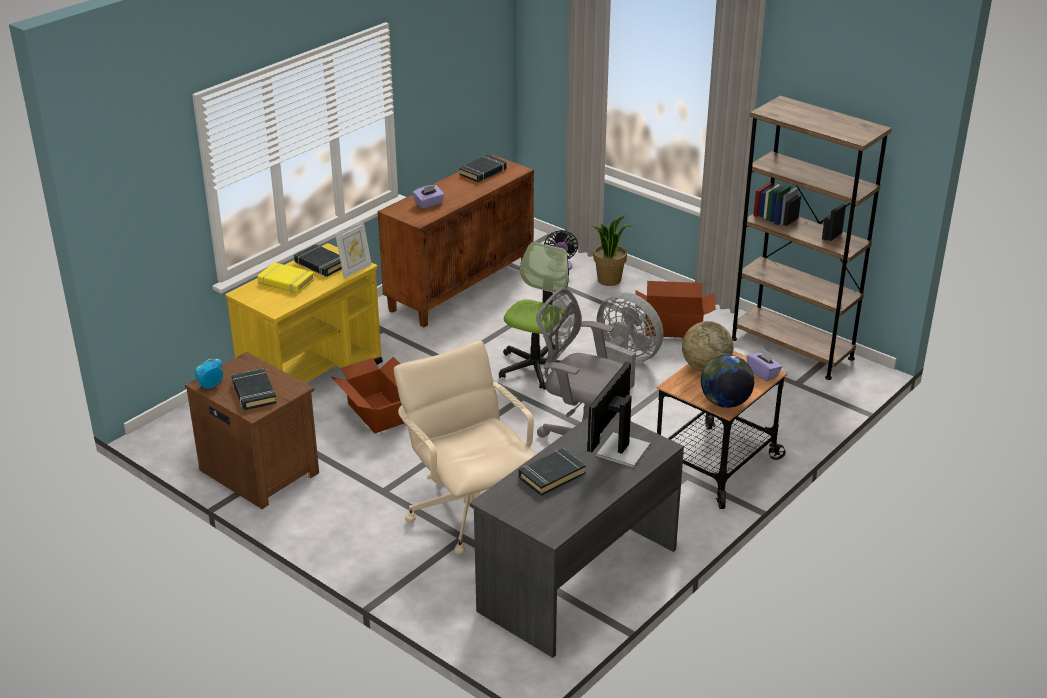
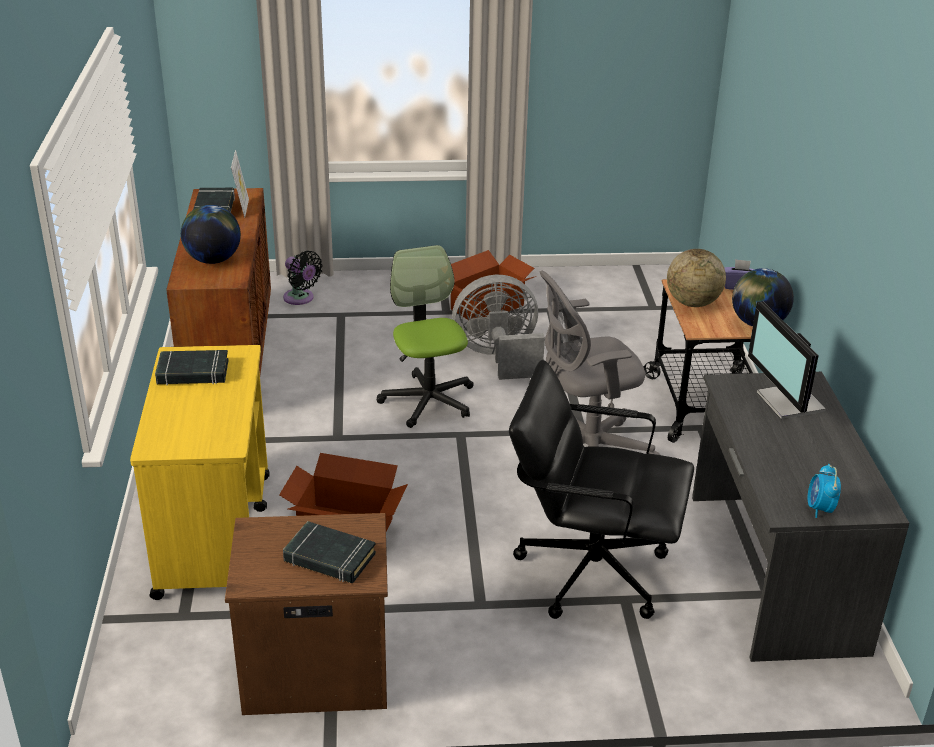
camera: 45 degrees left, 0 degrees up
alarm clock [195,359,223,389] -> alarm clock moved to [808,464,841,518]
yellow book [258,262,315,293] -> none
picture frame [335,221,372,278] -> picture frame moved to [231,150,249,218]
beige office chair [394,341,536,554] -> black office chair [509,360,694,619]
purple tissue box [413,185,444,209] -> globe [181,205,241,264]
black book [519,448,586,496] -> none
potted plant [592,215,631,286] -> none
brown bookcase [732,96,892,380] -> none

